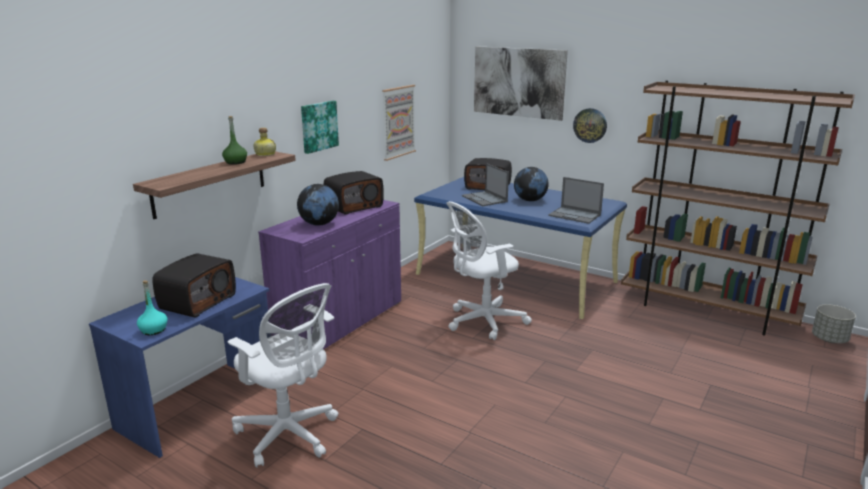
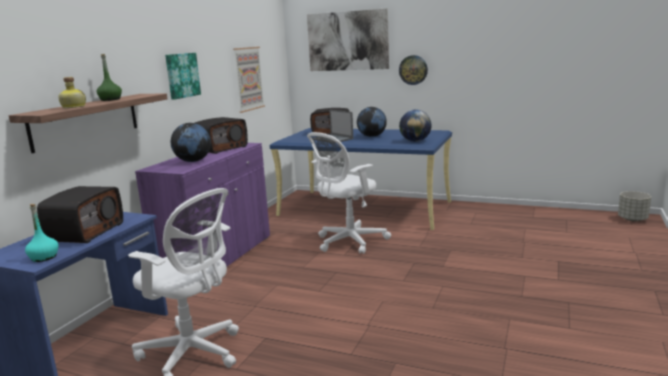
camera: 10 degrees left, 5 degrees down
bottle [253,128,276,156] -> bottle moved to [58,77,86,108]
laptop [548,177,604,224] -> globe [399,110,432,142]
brown bookcase [621,81,855,336] -> none

